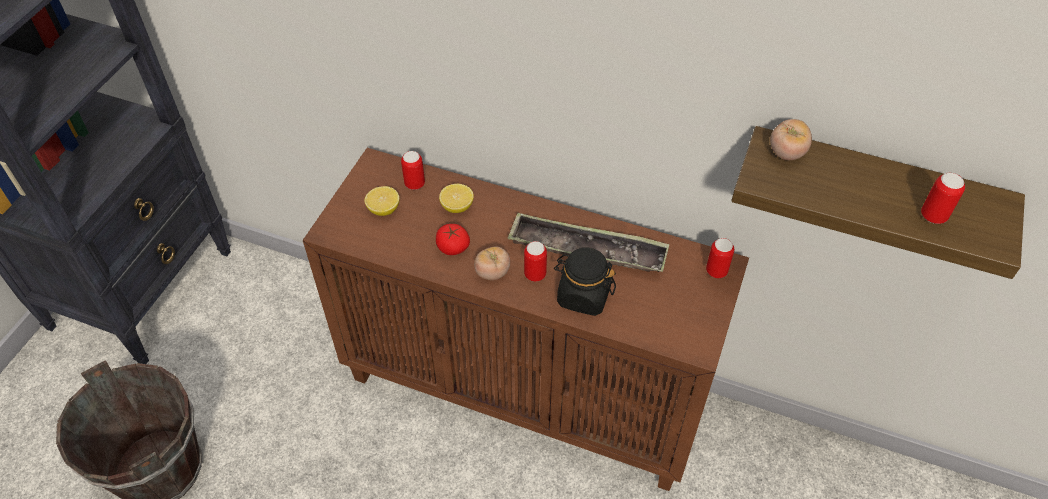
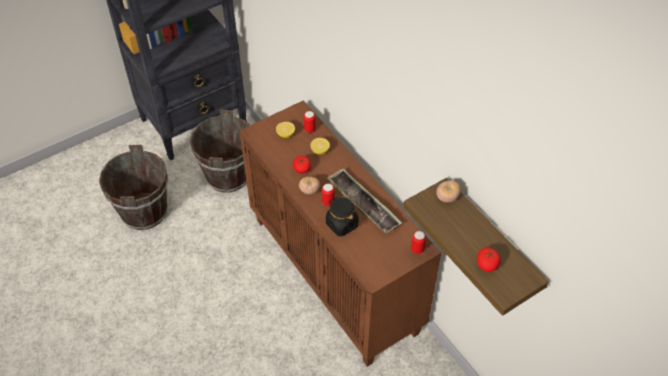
camera: 35 degrees right, 0 degrees up
can [921,173,965,224] -> tomato [477,248,500,272]
none -> brown bucket [190,110,250,193]

